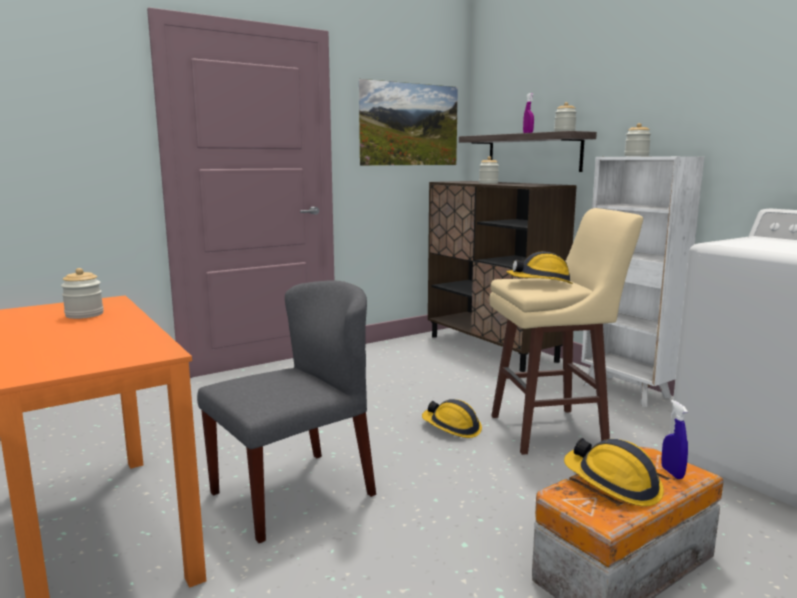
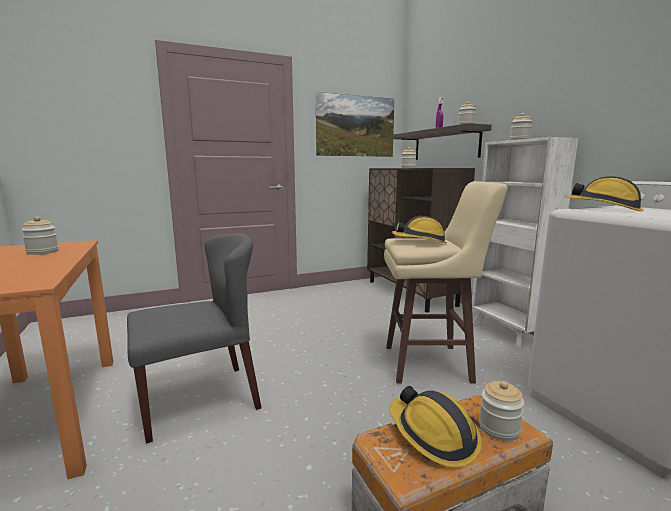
camera: 10 degrees right, 0 degrees up
hard hat [422,399,482,438] -> hard hat moved to [565,176,644,211]
blue spray bottle [661,400,688,479] -> jar [479,381,524,441]

